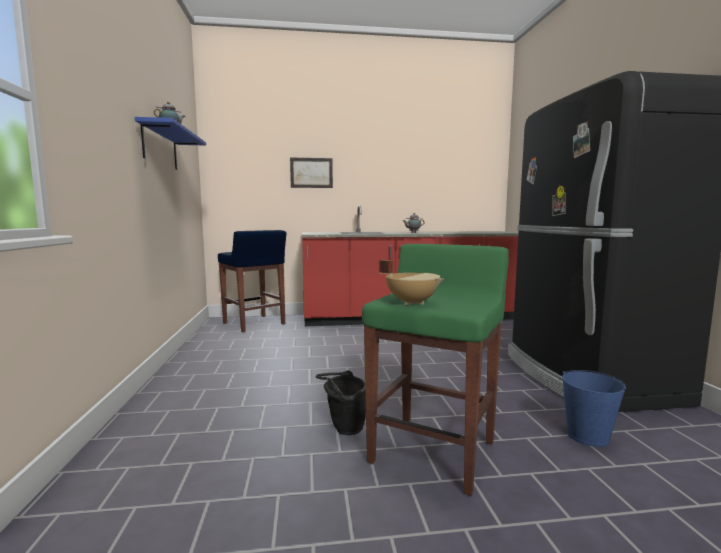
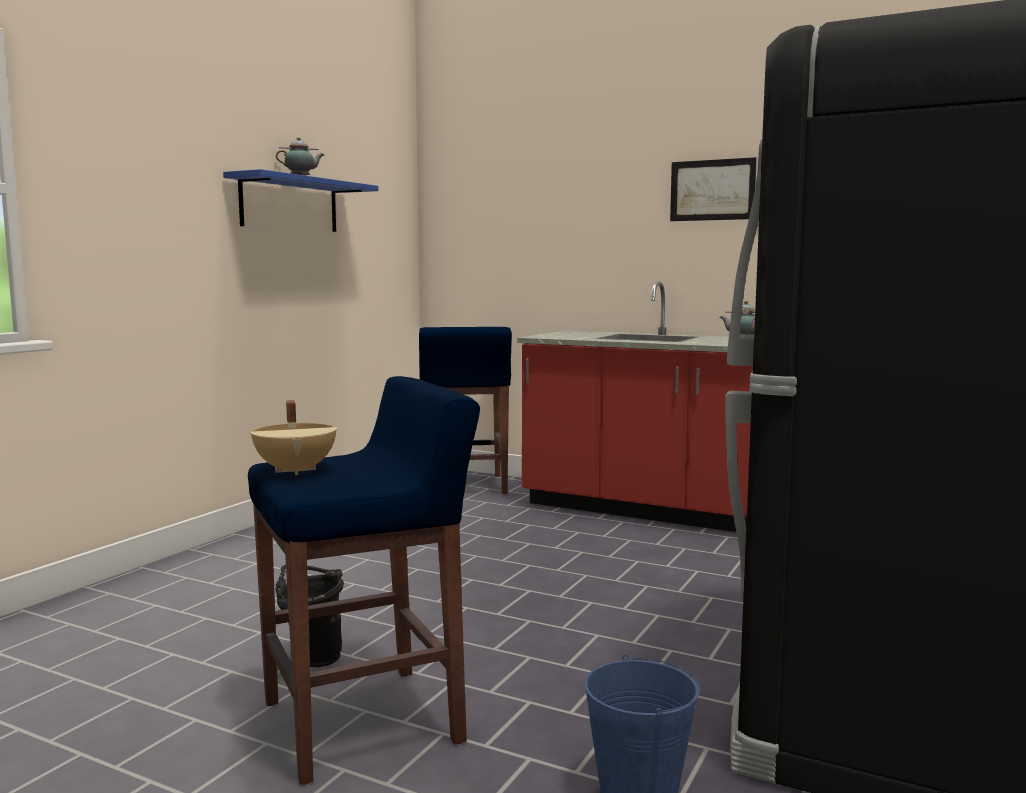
camera: 35 degrees right, 0 degrees up
picture [290,158,333,188] -> picture moved to [670,157,757,221]
green stool [362,244,509,496] -> blue stool [248,376,480,785]

